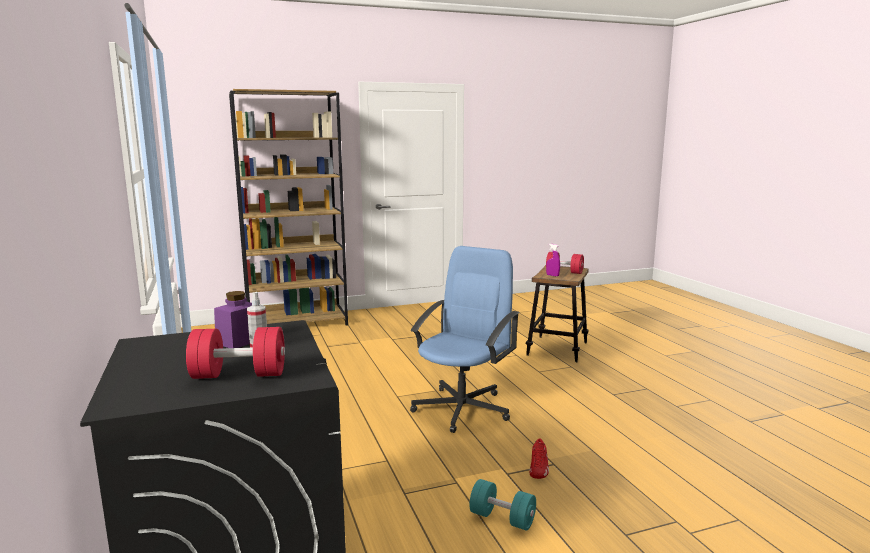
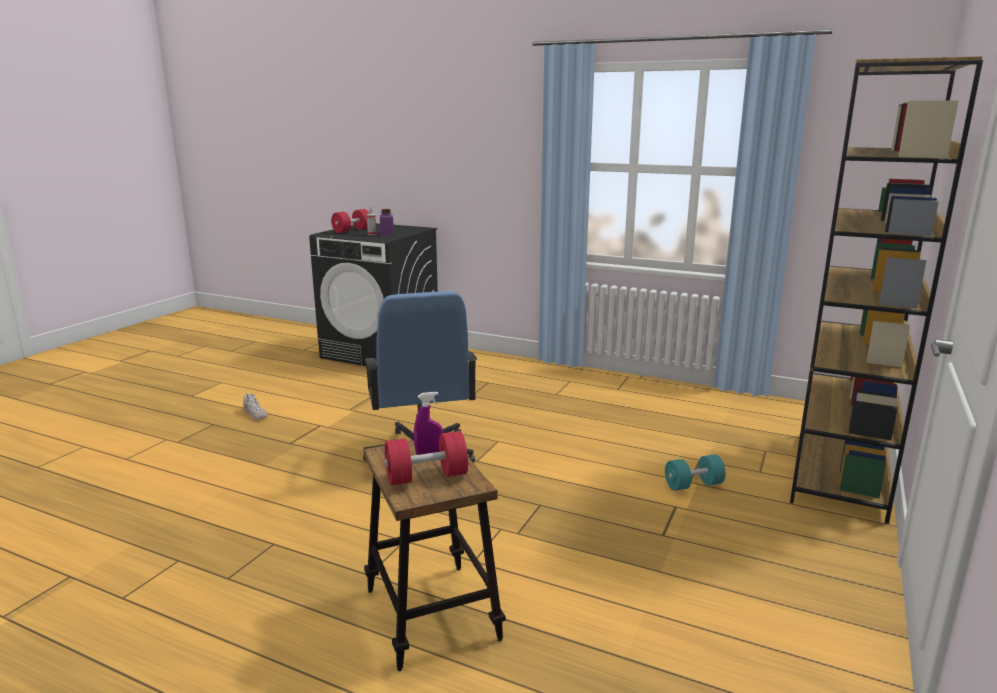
camera: 135 degrees right, 5 degrees up
turquoise dumbbell [469,479,536,531] -> turquoise dumbbell moved to [665,454,726,491]
red shoe [529,438,549,479] -> none
none -> white shoe [243,393,267,420]

